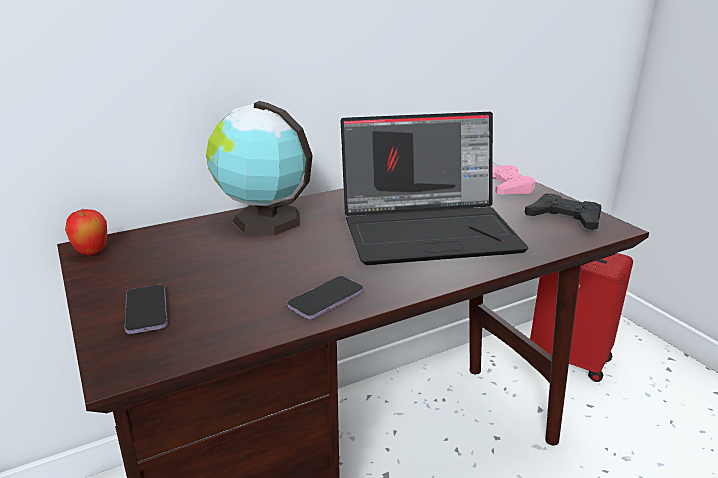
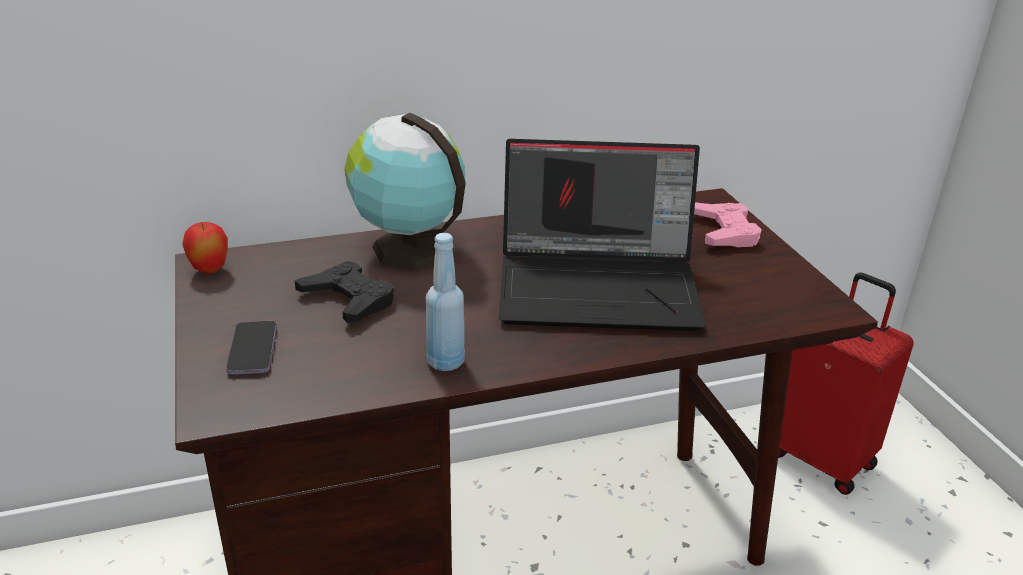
camera: 10 degrees right, 5 degrees up
phone [287,276,364,319] -> blue bottle [426,233,465,371]
black game controller [525,194,602,230] -> black game controller moved to [295,261,394,323]

